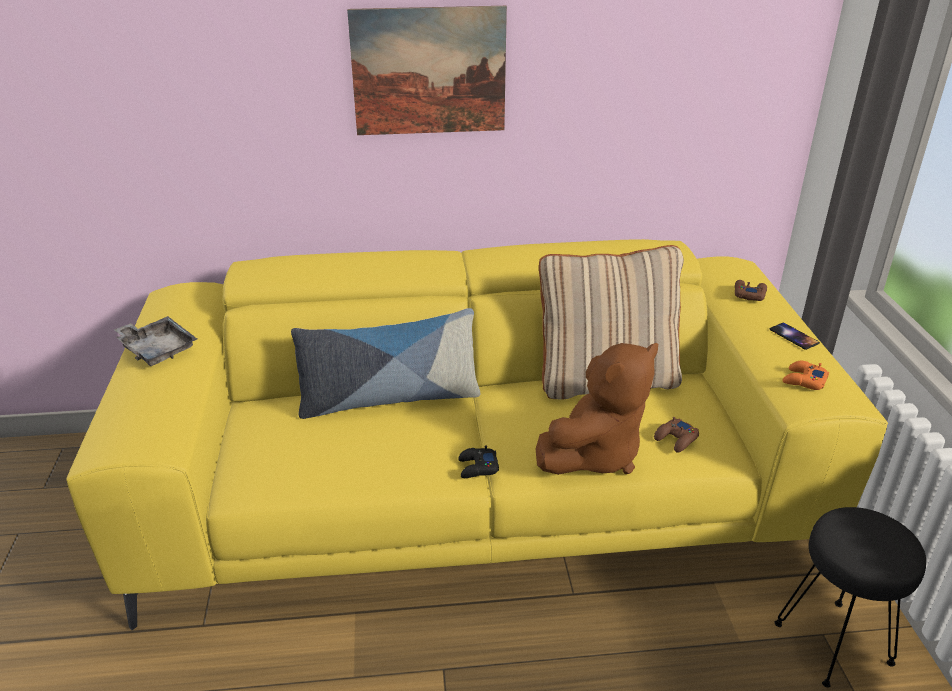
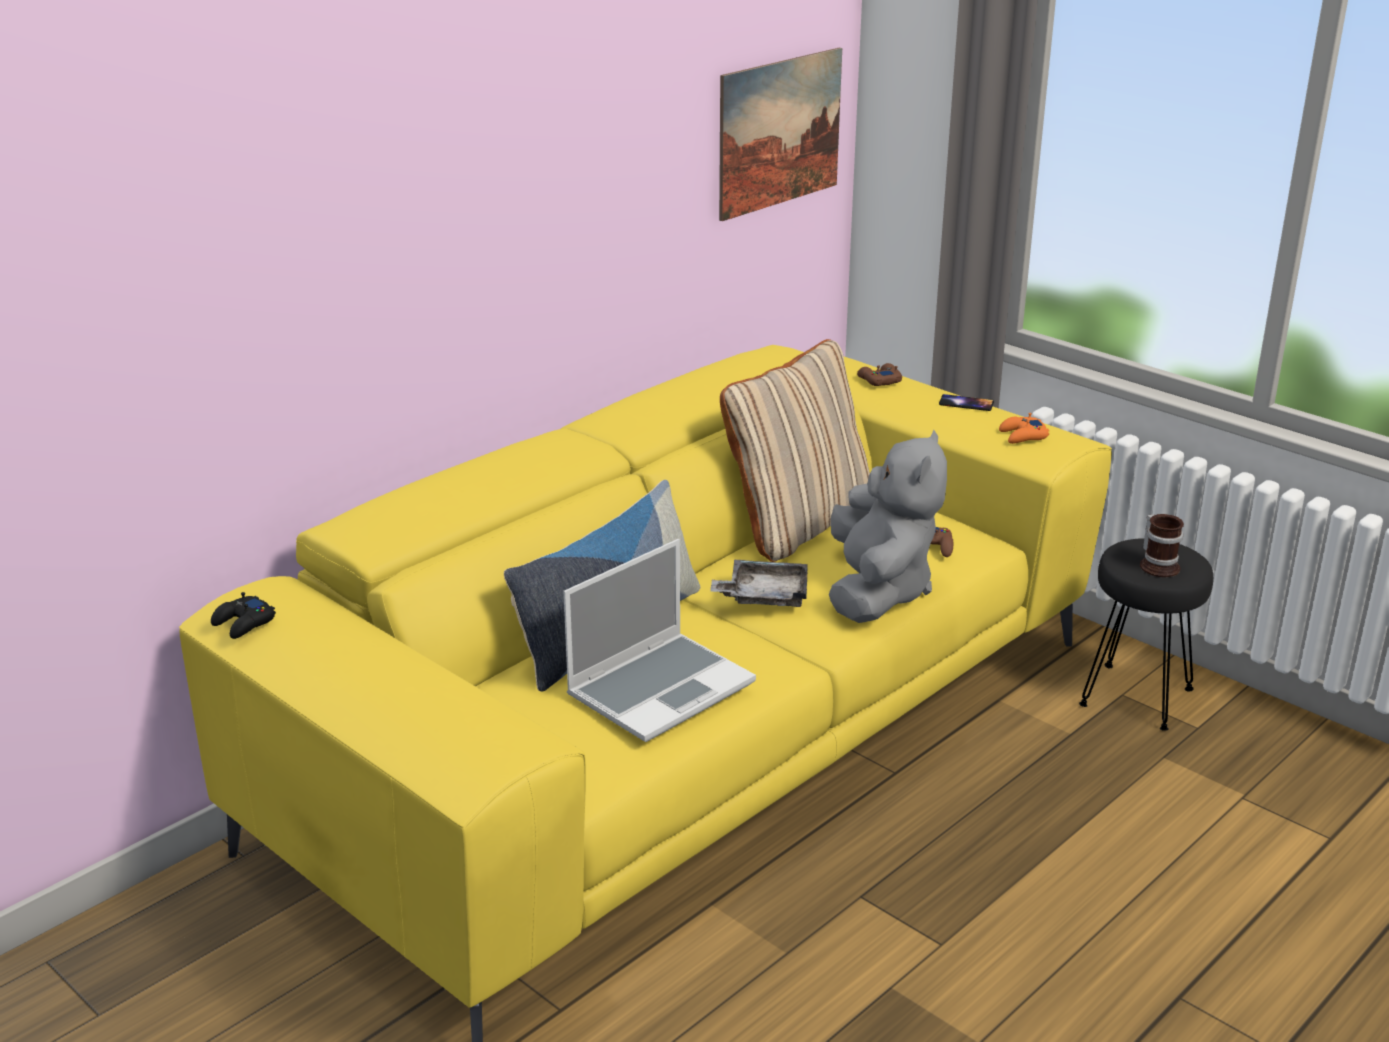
camera: 40 degrees left, 5 degrees down
grey tray [114,316,197,366] -> grey tray moved to [710,560,808,607]
picture [347,6,507,135] -> picture moved to [719,48,842,221]
black game controller [458,446,499,478] -> black game controller moved to [211,592,276,639]
brown plush toy [536,343,658,475] -> grey plush toy [829,430,947,623]
none -> laptop [564,539,756,742]
none -> mug [1140,514,1184,577]

